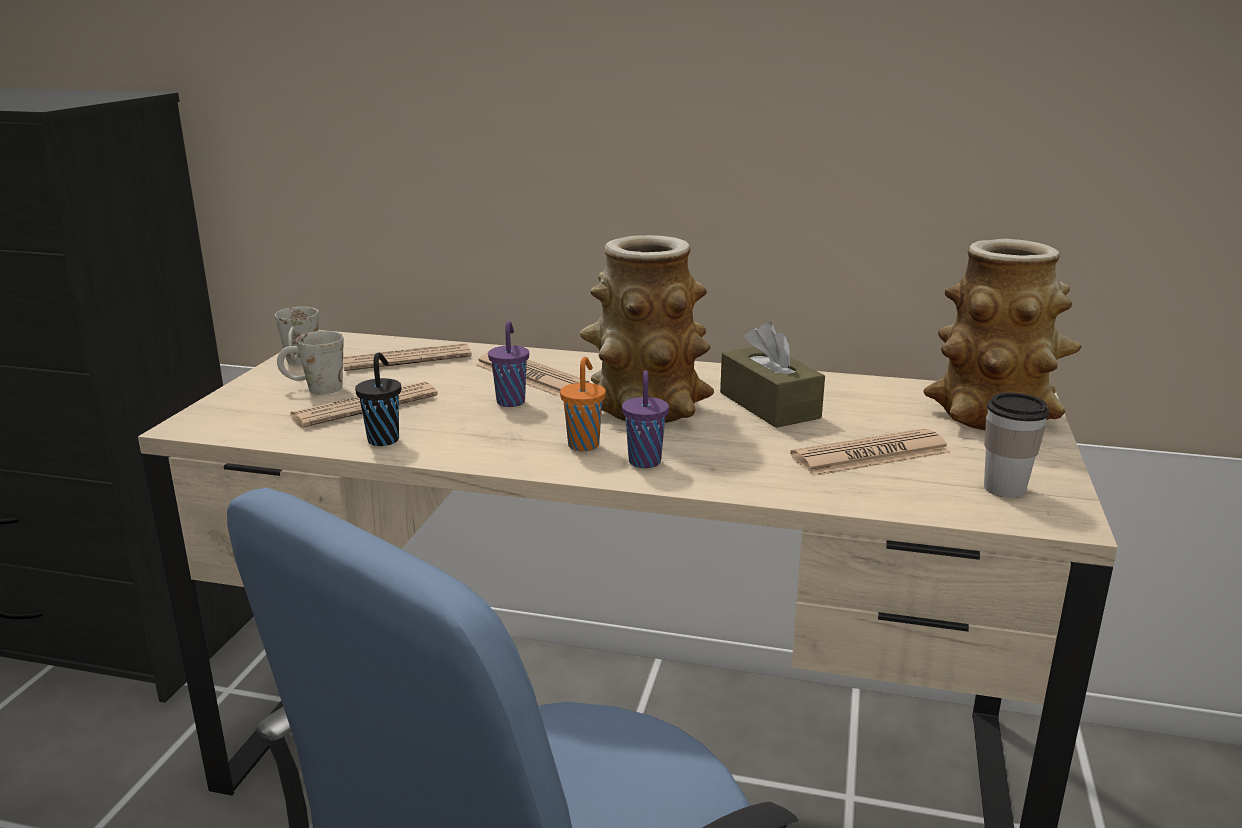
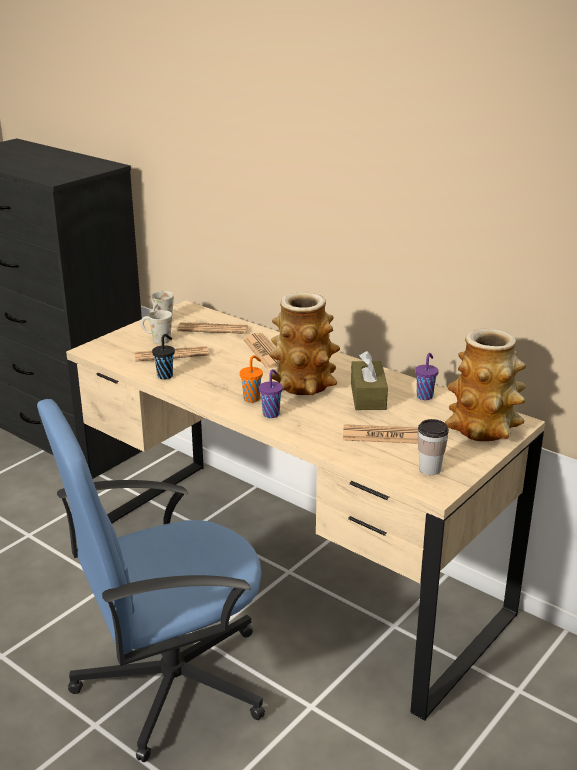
camera: 25 degrees right, 5 degrees up
purple cup [488,321,529,407] -> purple cup moved to [415,353,439,400]

